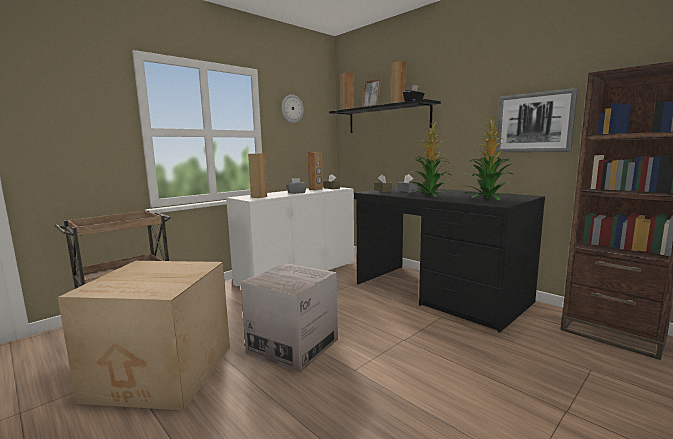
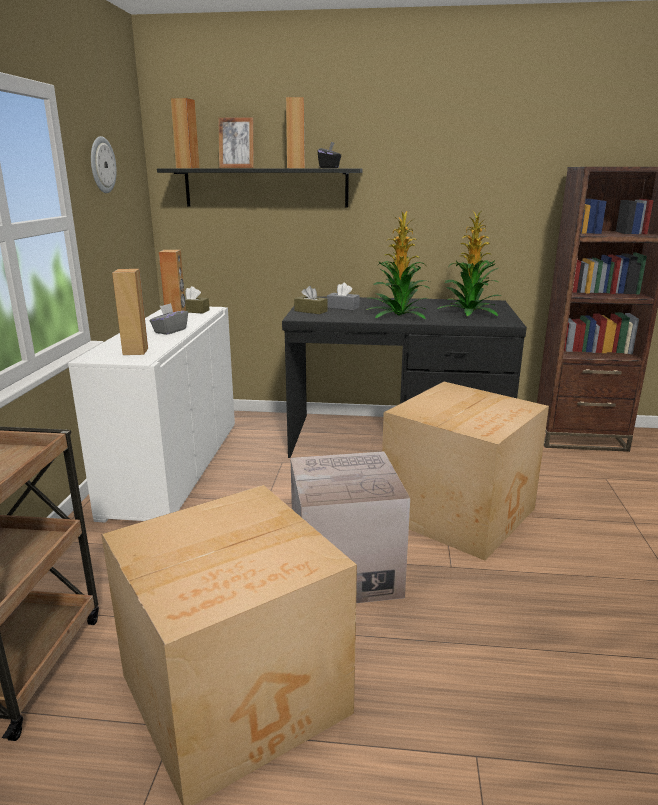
camera: 40 degrees left, 10 degrees up
picture [496,88,578,152] -> none
none -> cardboard box [382,382,549,560]

